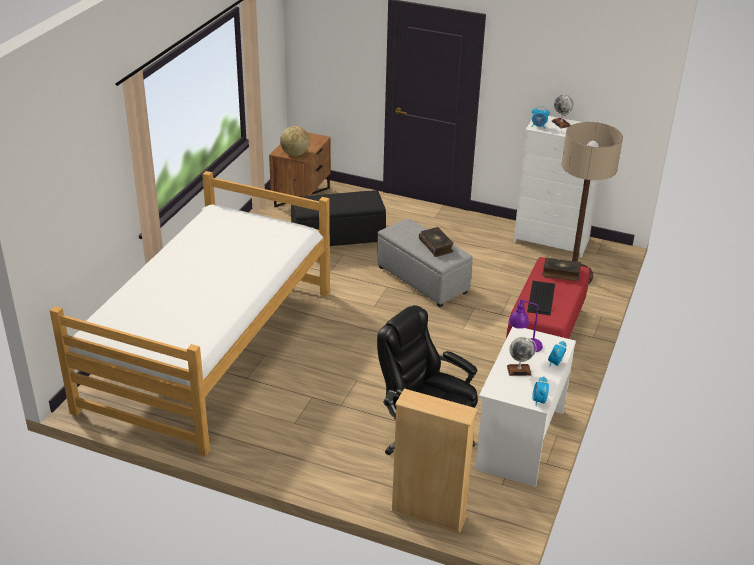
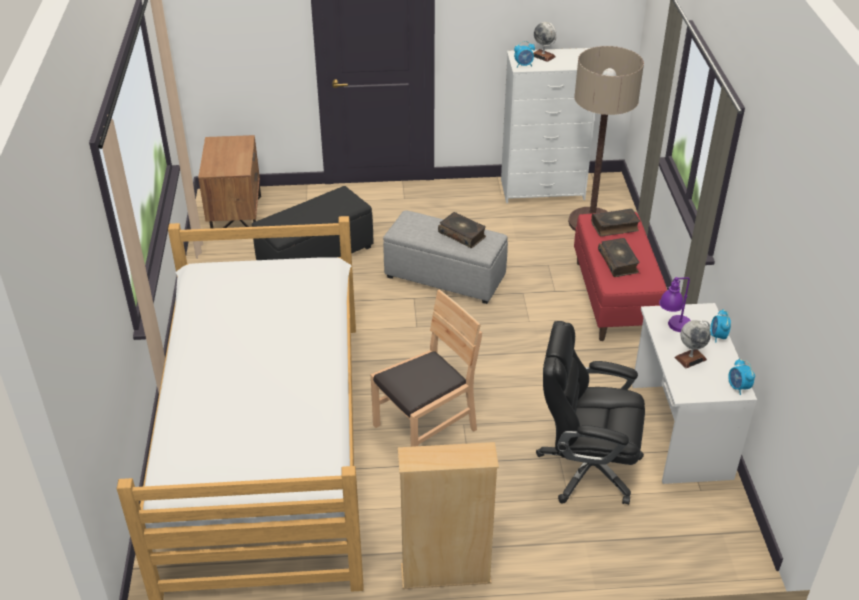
camera: 25 degrees left, 5 degrees up
globe [280,126,310,156] -> none
beige bookcase [391,389,478,533] -> beige bookcase moved to [398,442,499,589]
keyboard [527,281,555,316] -> book [598,238,640,277]
none -> brown chair [371,289,482,447]

